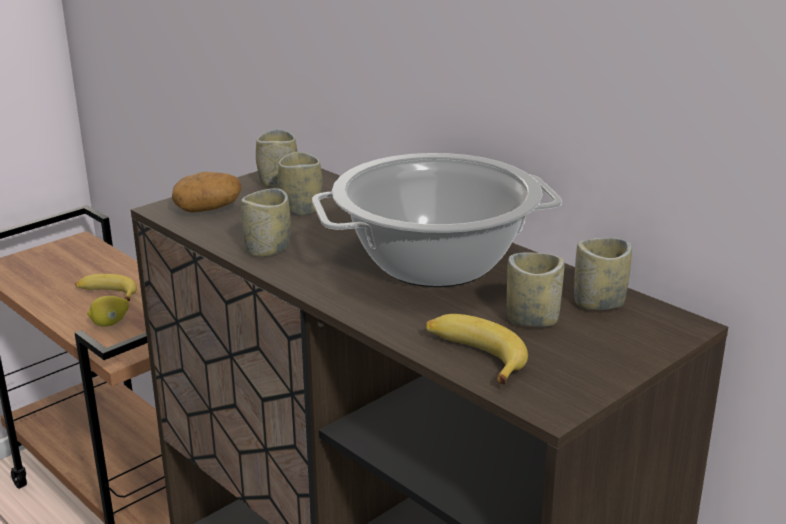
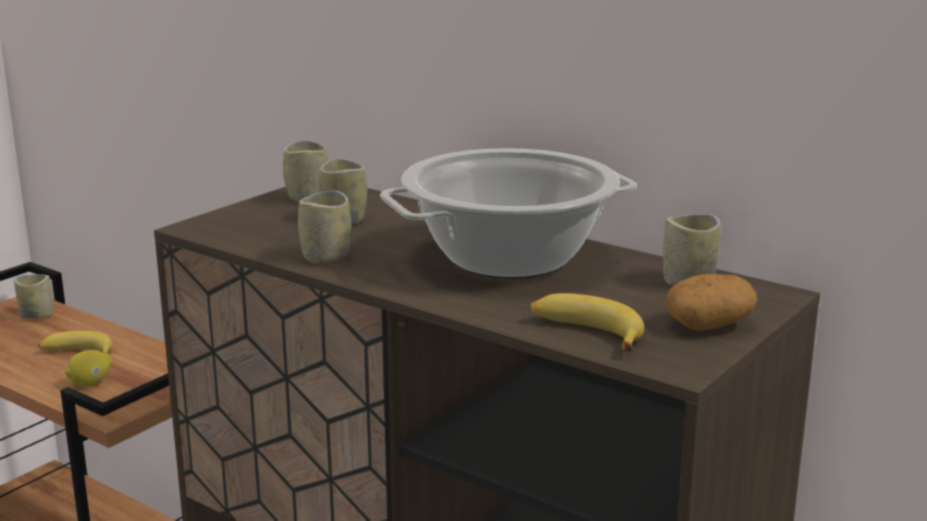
camera: 10 degrees left, 5 degrees down
potato [172,172,242,213] -> potato moved to [666,274,758,331]
cup [507,253,564,327] -> cup moved to [14,274,53,318]

